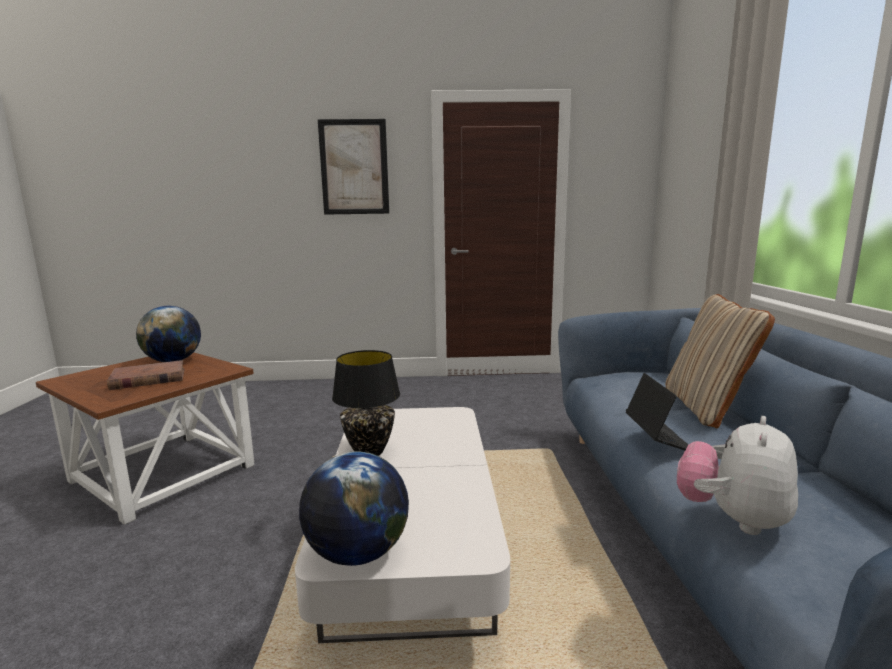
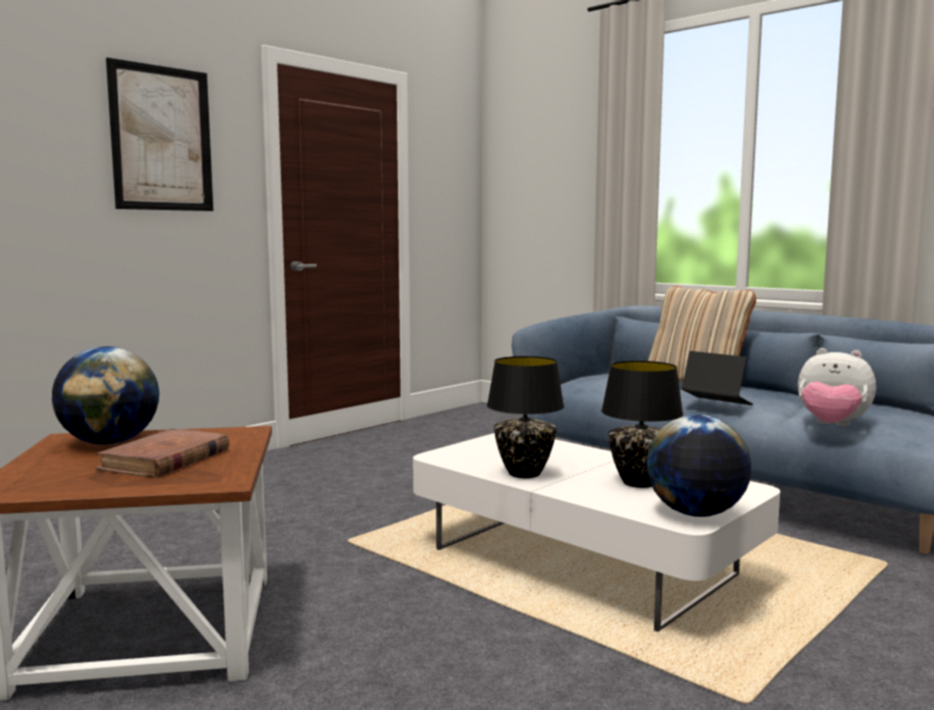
camera: 45 degrees left, 5 degrees down
plush toy [677,416,798,535] -> plush toy turned 45 degrees counterclockwise [798,348,876,426]
none -> black table lamp [601,361,684,488]

